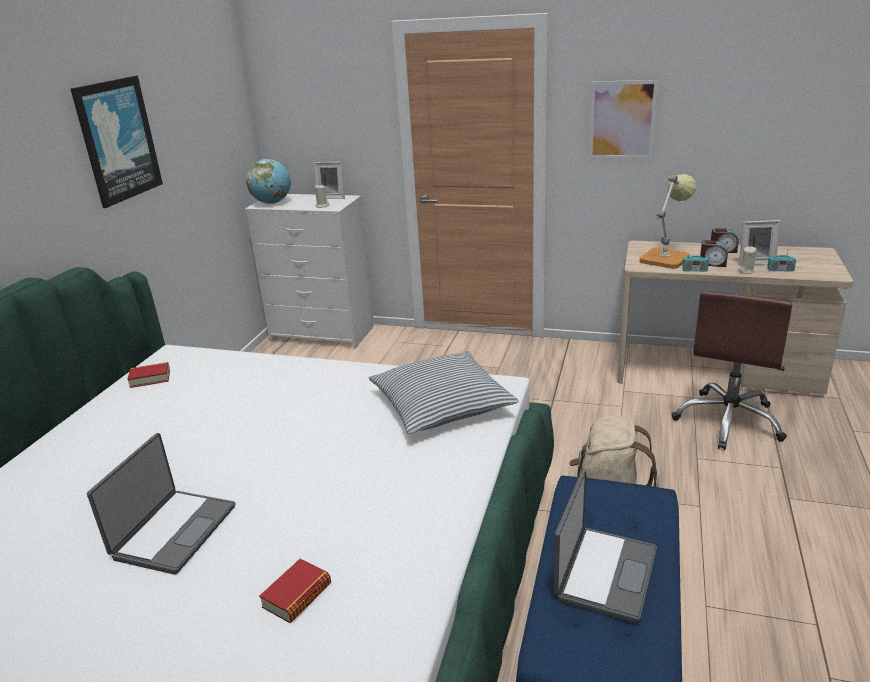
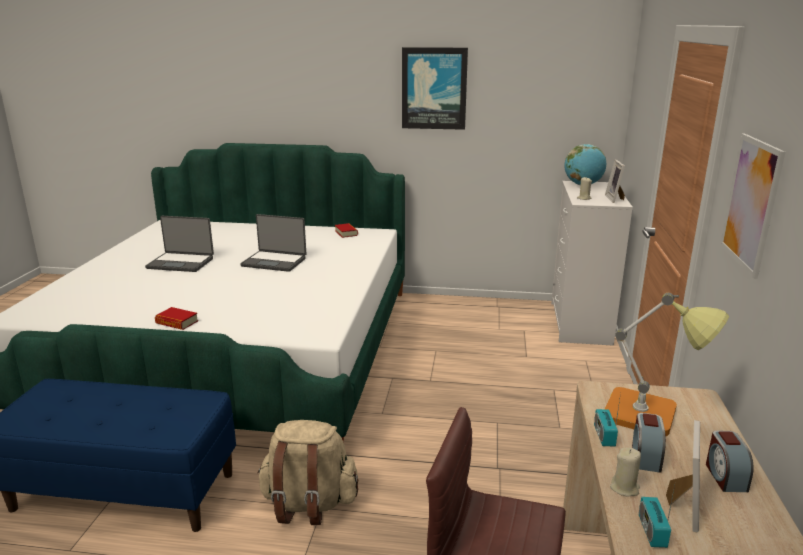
camera: 80 degrees right, 5 degrees down
book [259,559,331,623] -> book moved to [155,307,198,330]
pillow [369,351,519,434] -> none
laptop [553,469,657,623] -> laptop moved to [241,214,306,272]
picture frame [739,220,780,265] -> picture frame turned 150 degrees counterclockwise [666,420,700,532]

